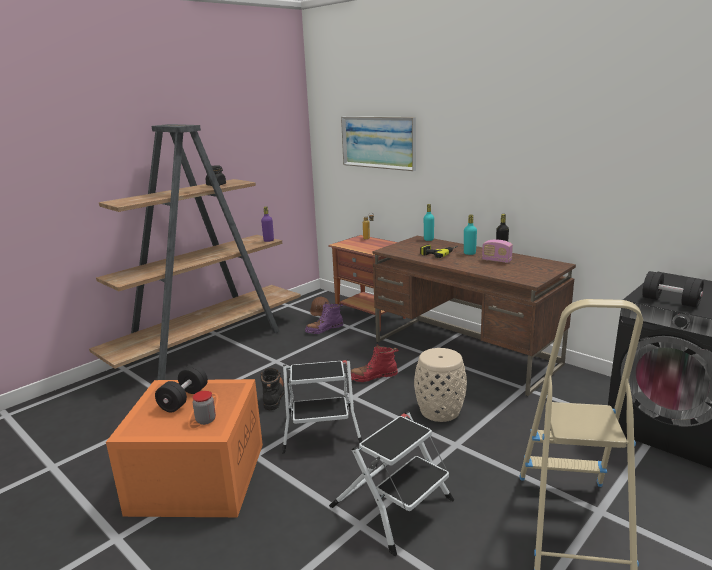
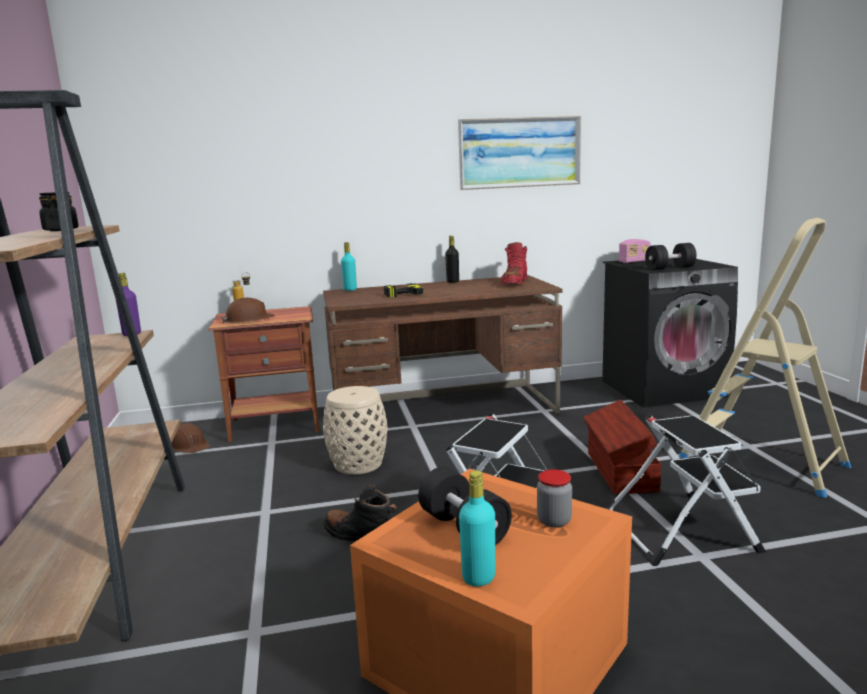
camera: 55 degrees left, 5 degrees down
purple boot [305,302,343,334] -> none
picture [341,116,416,171] -> picture moved to [458,116,581,190]
red boot [351,345,399,382] -> red boot moved to [500,242,527,285]
beige stool [414,348,467,422] -> beige stool moved to [323,386,387,475]
turquoise bottle [464,215,477,255] -> turquoise bottle moved to [459,471,495,586]
radio [482,239,513,263] -> radio moved to [619,239,650,263]
none -> brown hard hat [222,298,275,323]
none -> brown storage box [583,399,661,494]

